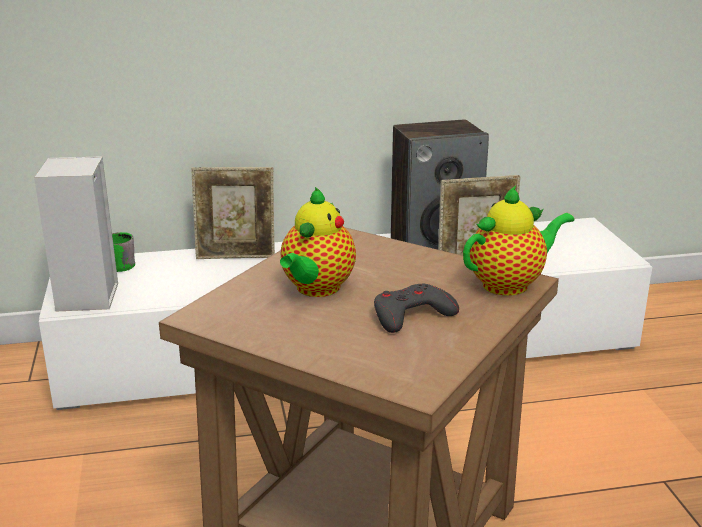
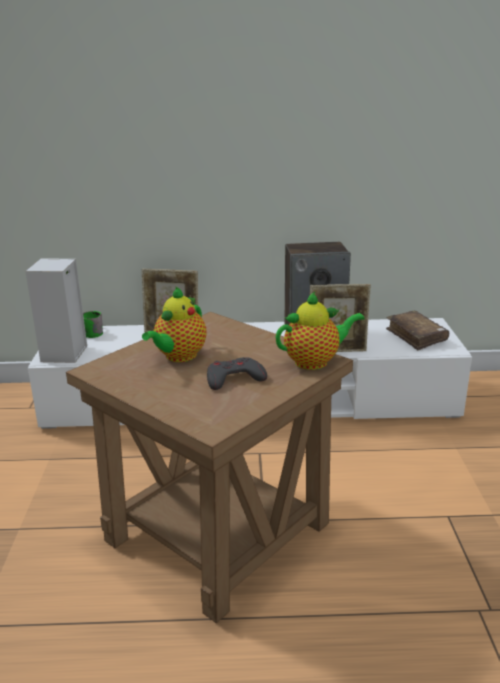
camera: 10 degrees right, 0 degrees up
none -> brown book [386,311,449,350]

